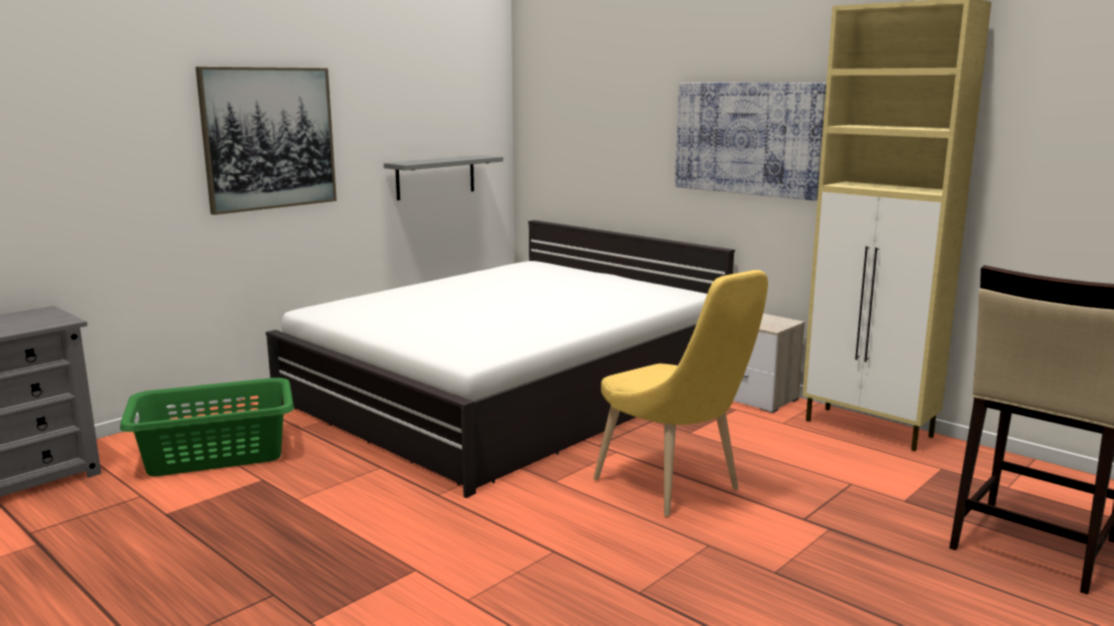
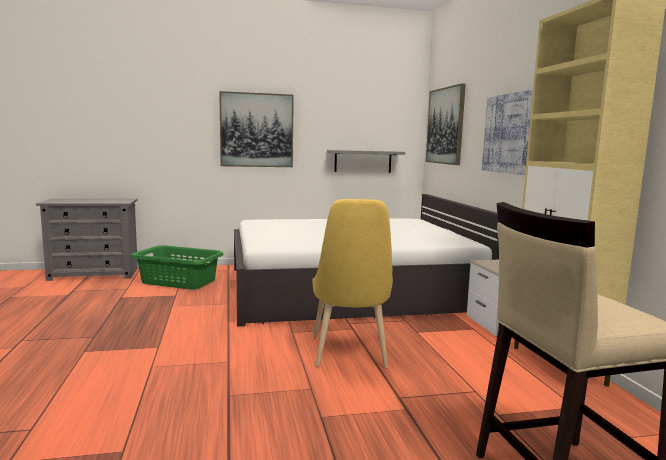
camera: 35 degrees right, 5 degrees down
none -> picture [426,83,466,165]

